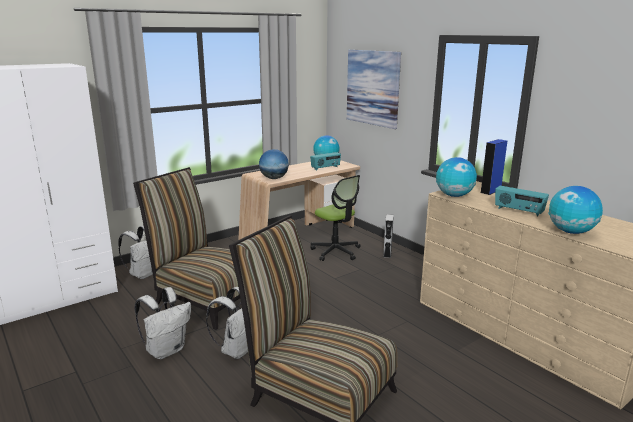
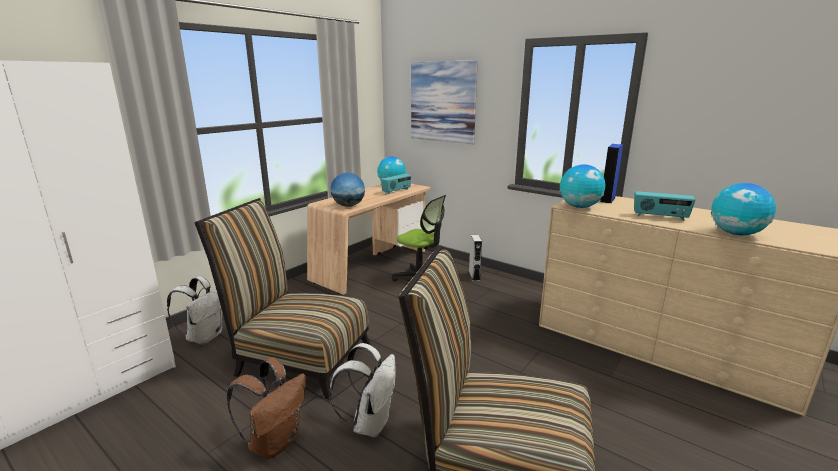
camera: 15 degrees left, 0 degrees up
white backpack [135,287,191,359] -> brown backpack [227,357,306,459]

